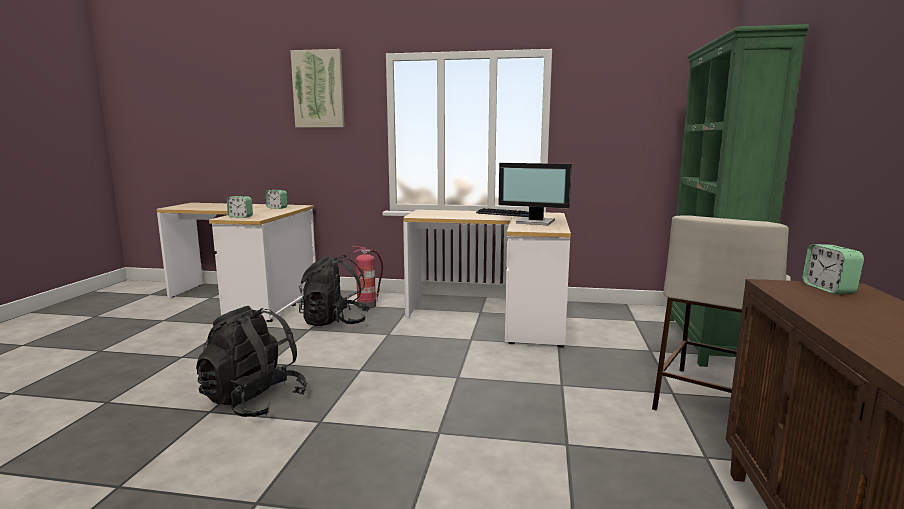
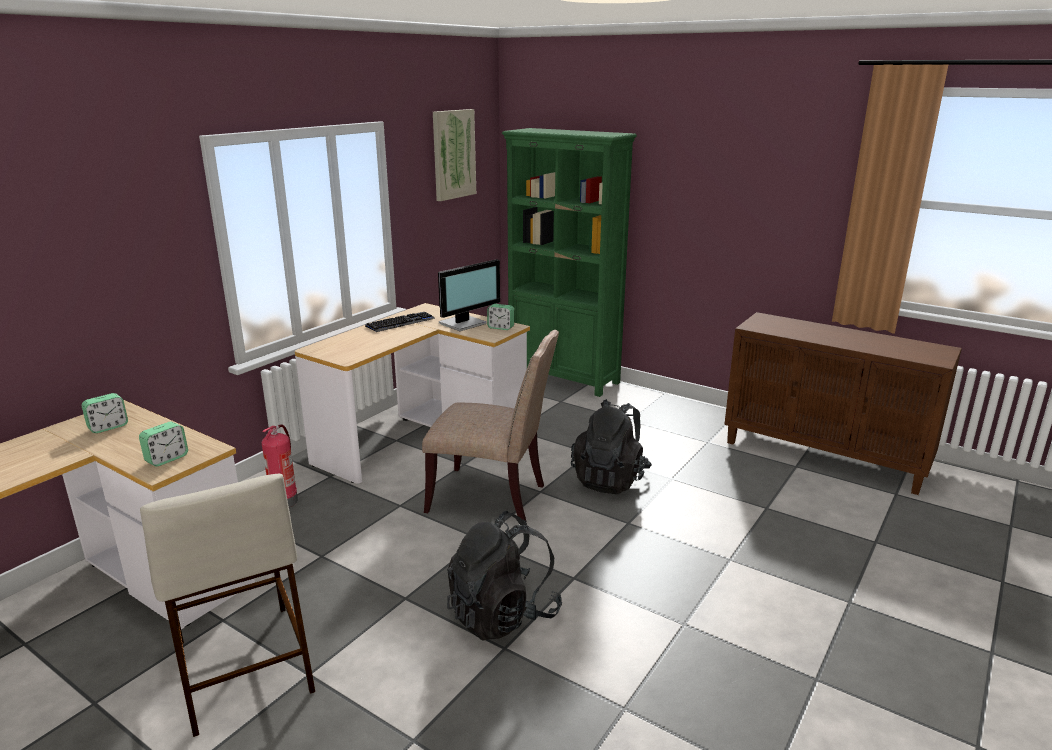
camera: 65 degrees left, 10 degrees up
picture [290,49,345,128] -> picture moved to [433,109,476,201]
black backpack [299,255,370,326] -> black backpack moved to [571,399,652,494]
beige stool [652,215,791,410] -> beige stool moved to [140,474,315,737]
alarm clock [802,244,864,294] -> alarm clock moved to [487,304,514,330]
none -> beige chair [422,330,559,521]

